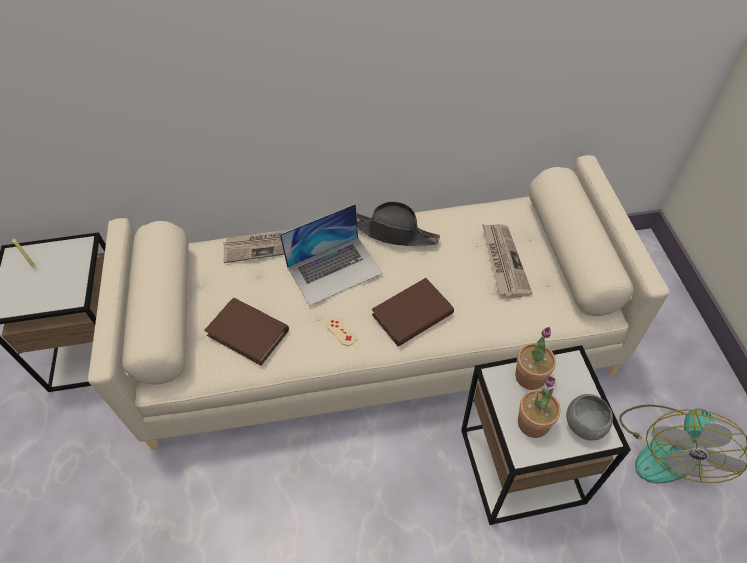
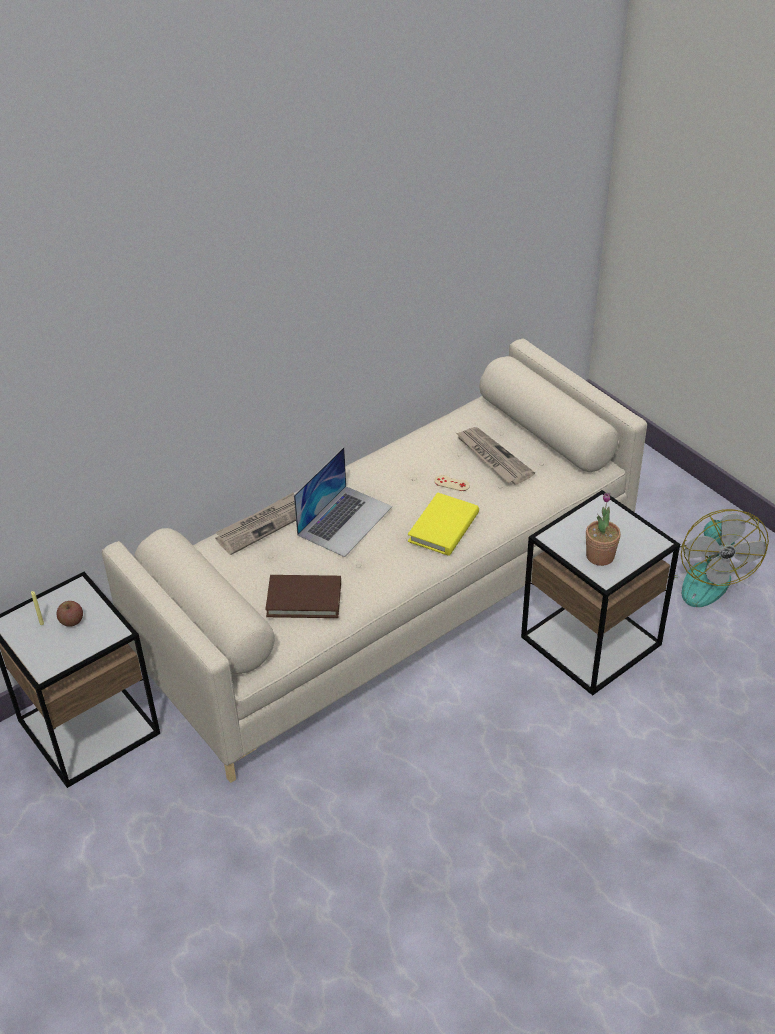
camera: 30 degrees left, 10 degrees down
beige game controller [326,317,357,346] -> beige game controller moved to [434,475,470,491]
black hat [356,202,440,246] -> none
brown book [372,278,454,346] -> yellow book [408,492,479,556]
potted plant [515,327,556,390] -> none
grey bowl [566,394,613,440] -> none
none -> apple [57,601,83,627]

